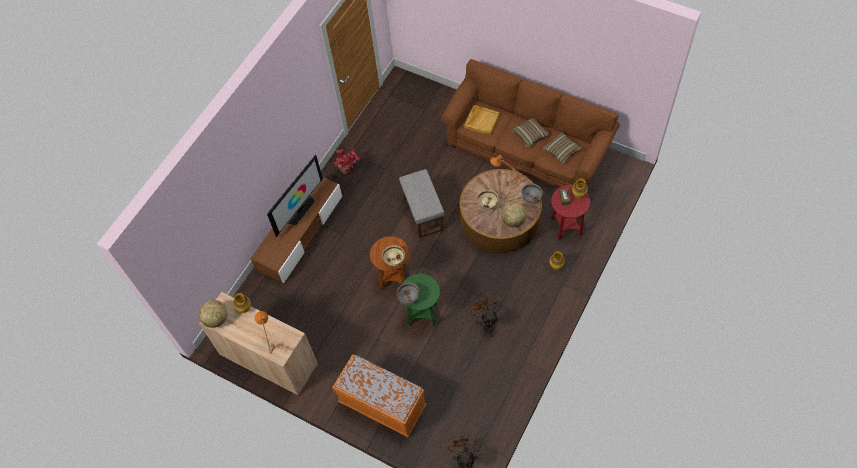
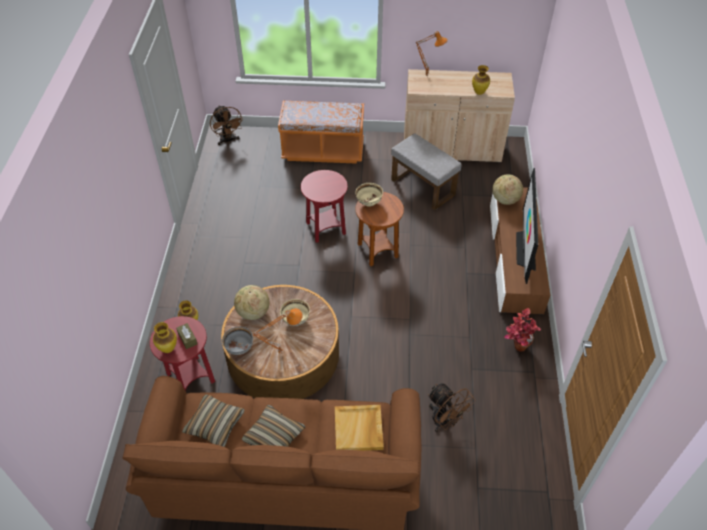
camera: 150 degrees right, 10 degrees down
globe [199,300,227,328] -> globe moved to [492,175,523,205]
grey bowl [397,283,419,305] -> none
grey ottoman [399,169,444,238] -> grey ottoman moved to [391,133,462,210]
green side table [402,274,440,326] -> red side table [301,170,348,243]
brown fan [469,294,502,337] -> brown fan moved to [428,383,475,432]

